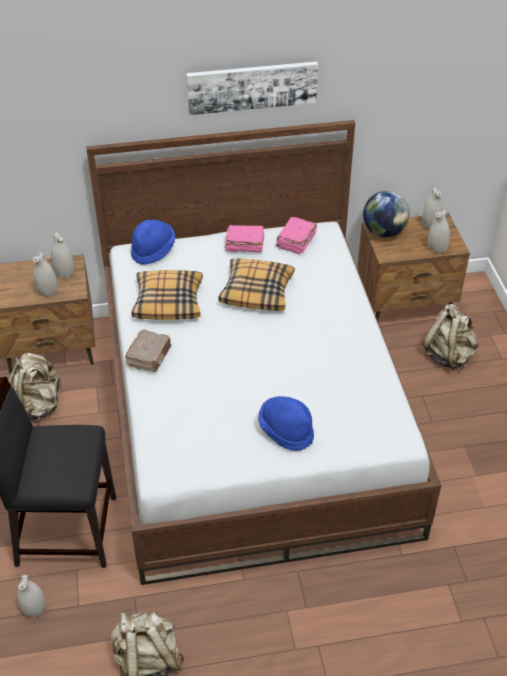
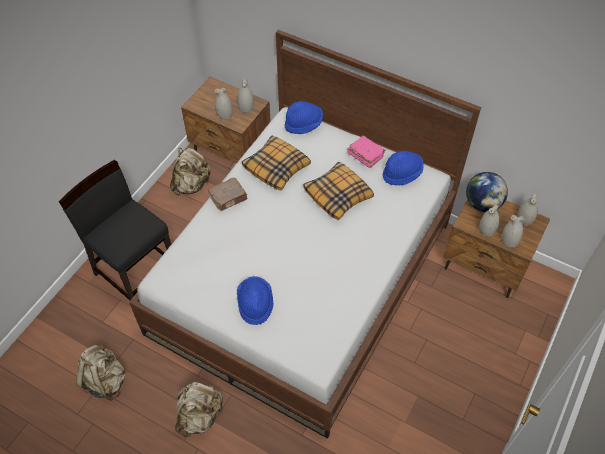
camera: 40 degrees right, 10 degrees up
white vase [17,575,45,617] -> white vase moved to [479,204,500,237]
picture [186,61,318,115] -> none
pink book [276,217,317,255] -> blue hat [383,151,424,185]
beige backpack [422,304,479,370] -> beige backpack moved to [175,382,224,437]

